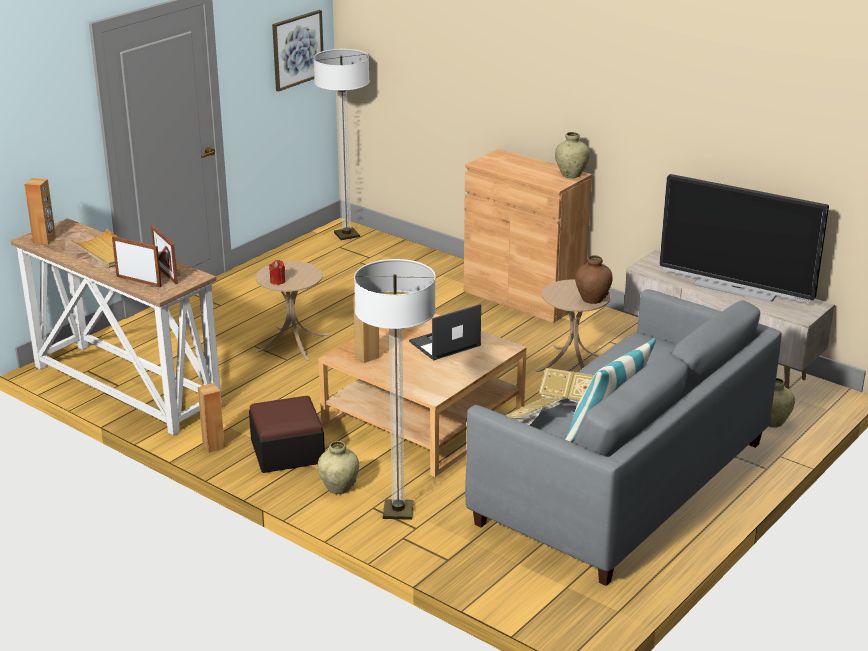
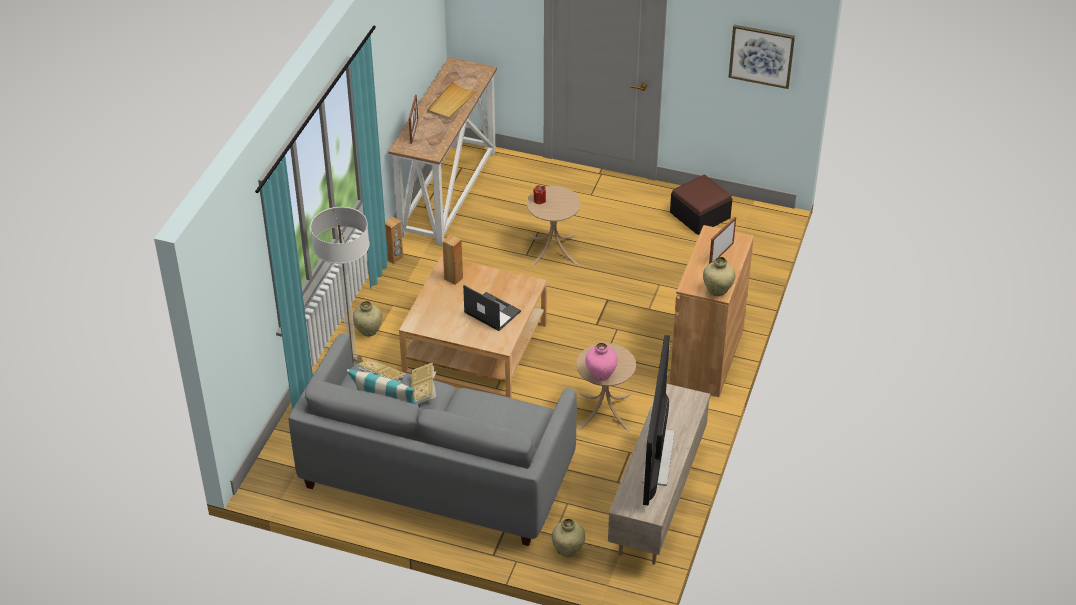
camera: 70 degrees right, 15 degrees up
brown speaker [24,178,56,245] -> none
picture frame [151,225,178,284] -> picture frame moved to [709,217,736,264]
ottoman [249,396,325,473] -> ottoman moved to [670,175,732,235]
floor lamp [313,49,370,240] -> none
brown vase [575,255,613,304] -> pink vase [585,343,618,381]

